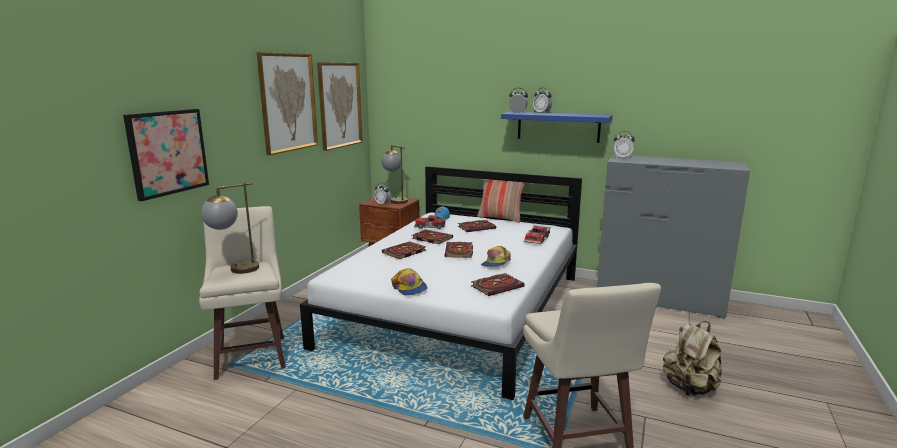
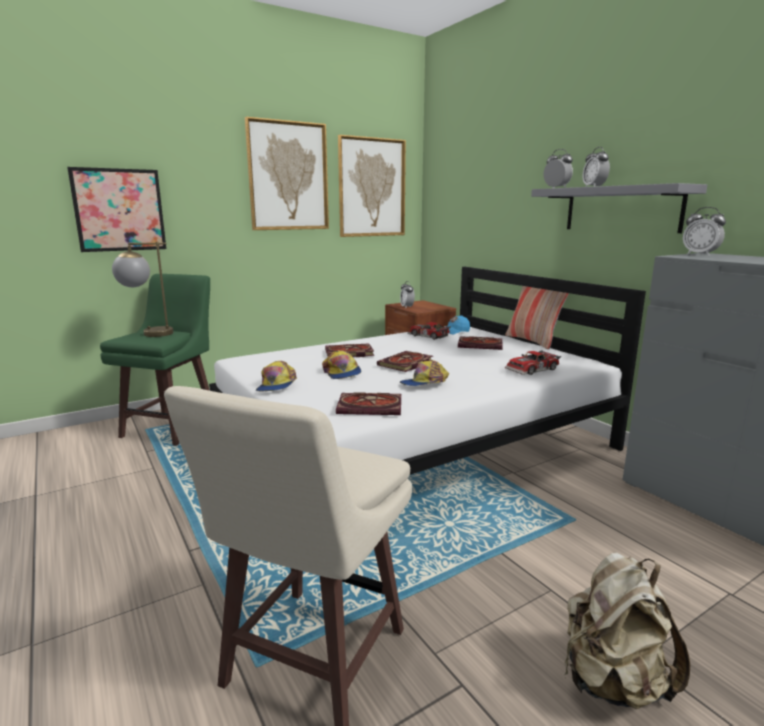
camera: 35 degrees right, 0 degrees up
beige stool [199,206,286,380] -> green stool [100,274,210,446]
table lamp [381,145,408,204] -> none
book [412,229,453,244] -> none
blue shelf [501,112,612,143] -> grey shelf [531,183,707,233]
none -> cap [322,350,362,379]

